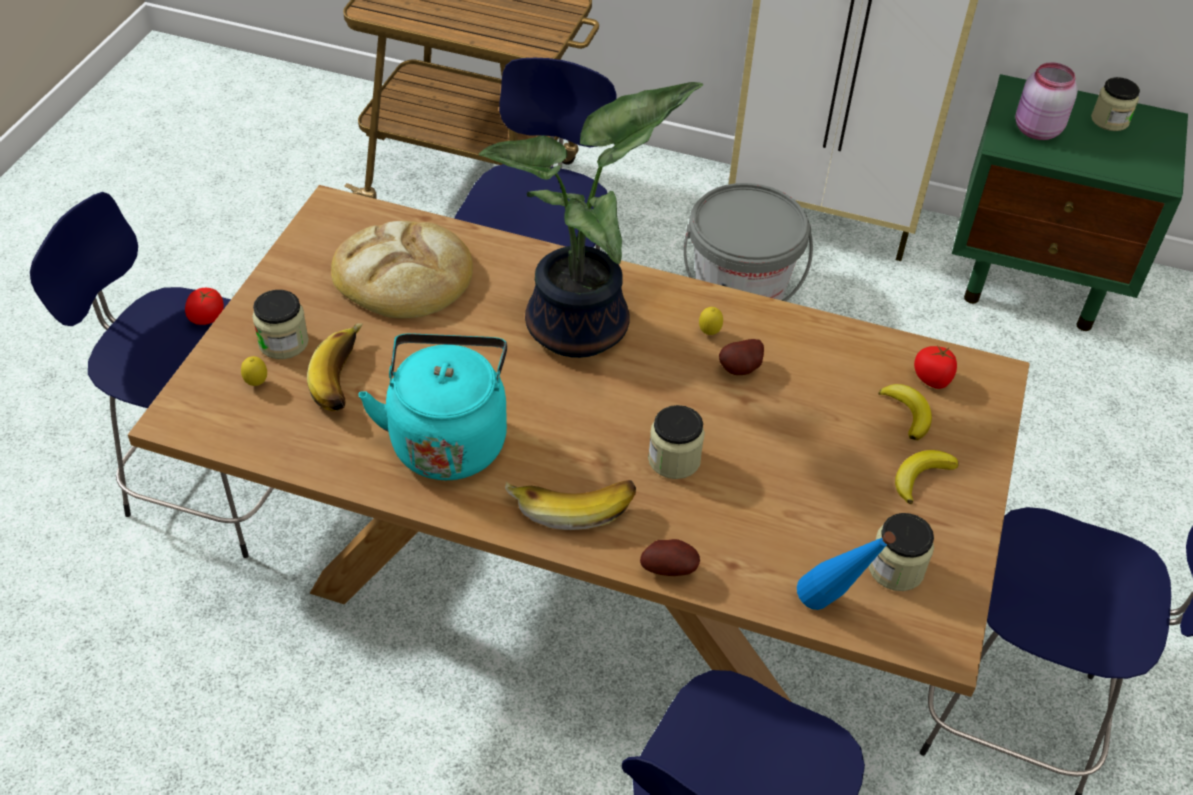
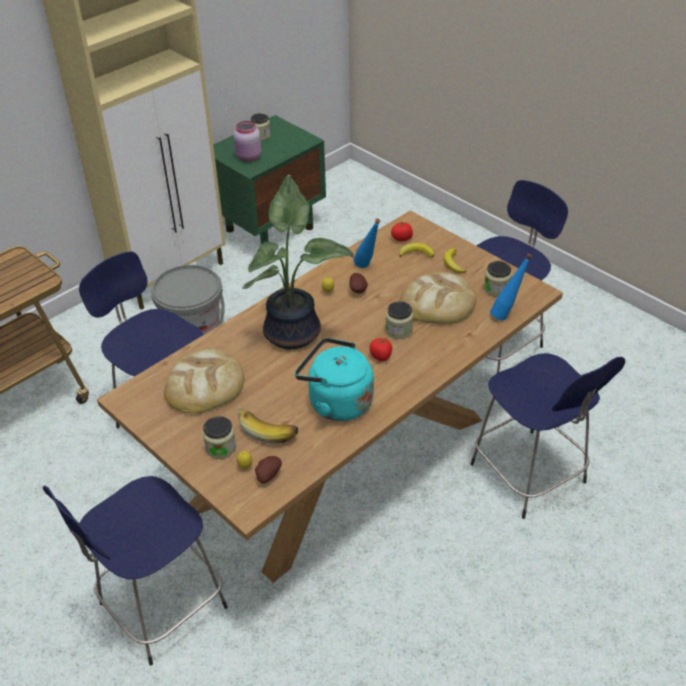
camera: 60 degrees left, 5 degrees down
tomato [185,288,224,325] -> tomato moved to [369,337,392,362]
banana [505,480,636,530] -> none
potato [640,539,700,576] -> potato moved to [255,456,282,484]
none -> blue bottle [353,219,380,268]
none -> bread [399,272,476,324]

